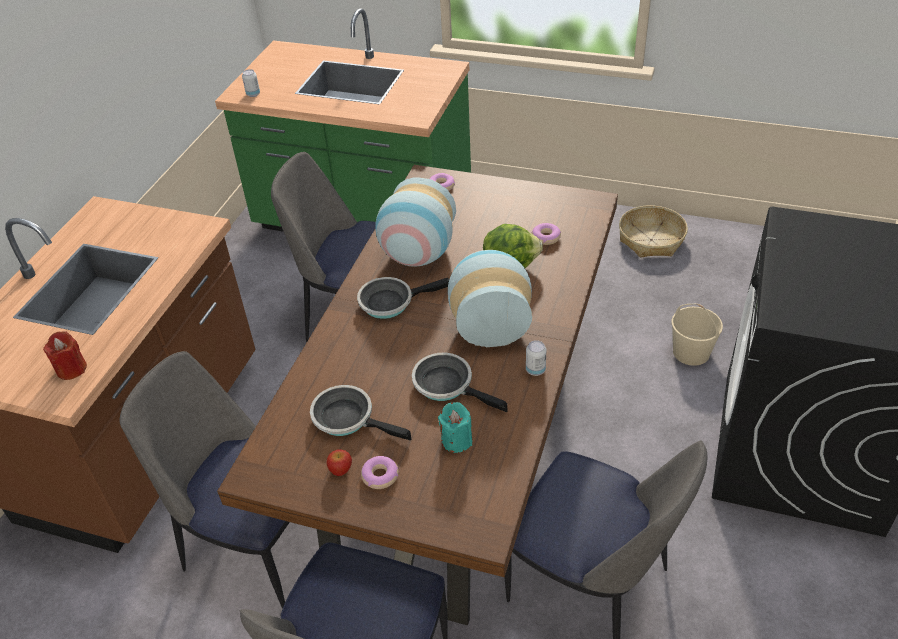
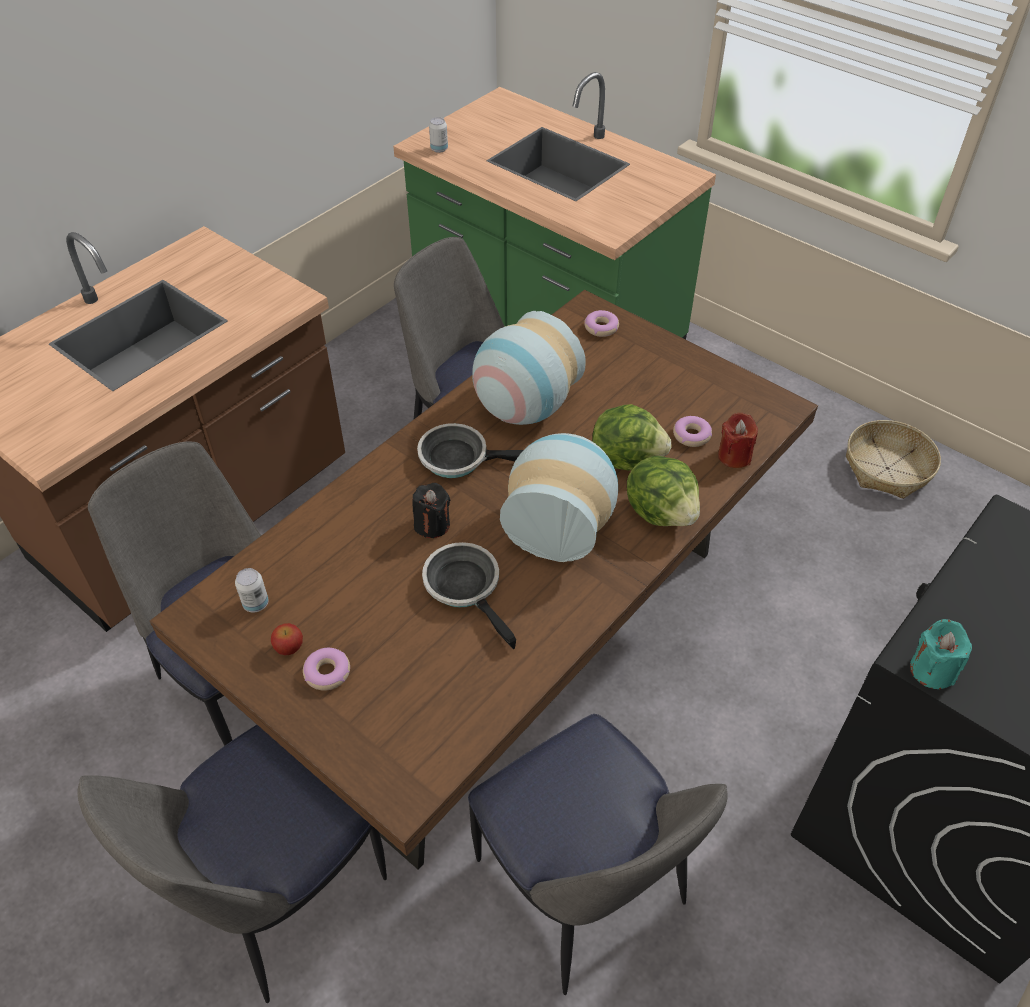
camera: 20 degrees right, 5 degrees up
red candle [43,331,87,380] -> red candle moved to [718,413,758,468]
frying pan [310,385,411,441] -> none
turquoise candle [438,402,473,453] -> turquoise candle moved to [910,619,972,689]
can [526,340,546,376] -> can moved to [235,568,269,612]
beige bucket [672,304,723,366] -> none
none -> black candle [413,483,450,538]
none -> lettuce [627,456,700,526]

